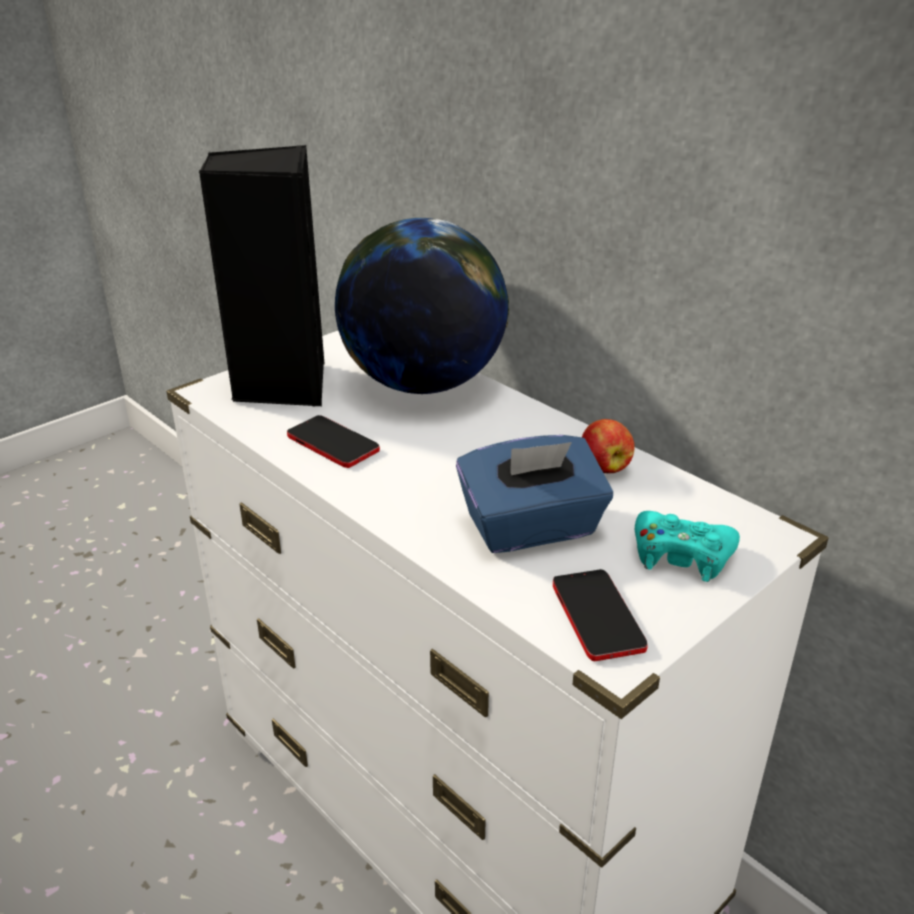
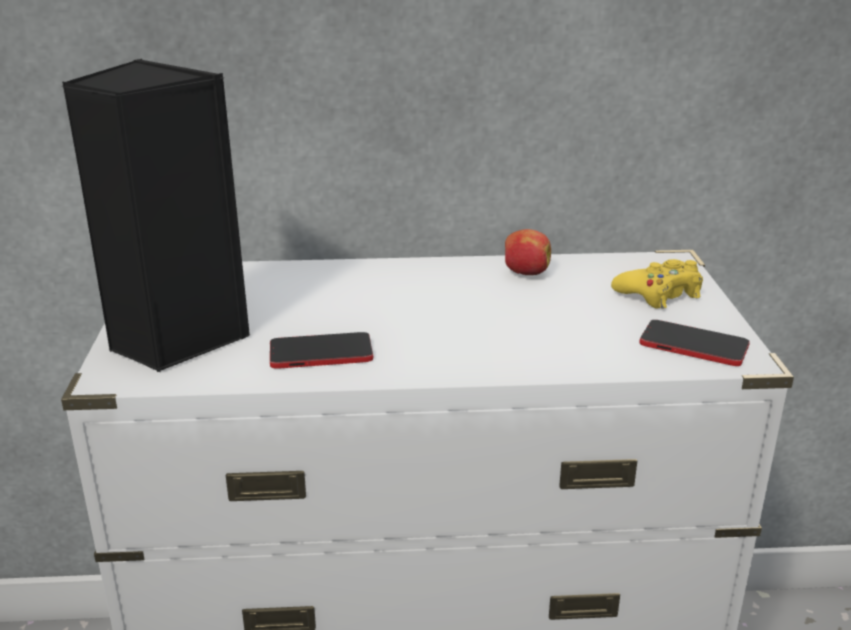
camera: 50 degrees left, 5 degrees down
globe [335,218,509,394] -> none
blue tissue box [456,435,613,553] -> none
turquoise game controller [635,511,740,582] -> yellow game controller [611,259,703,309]

